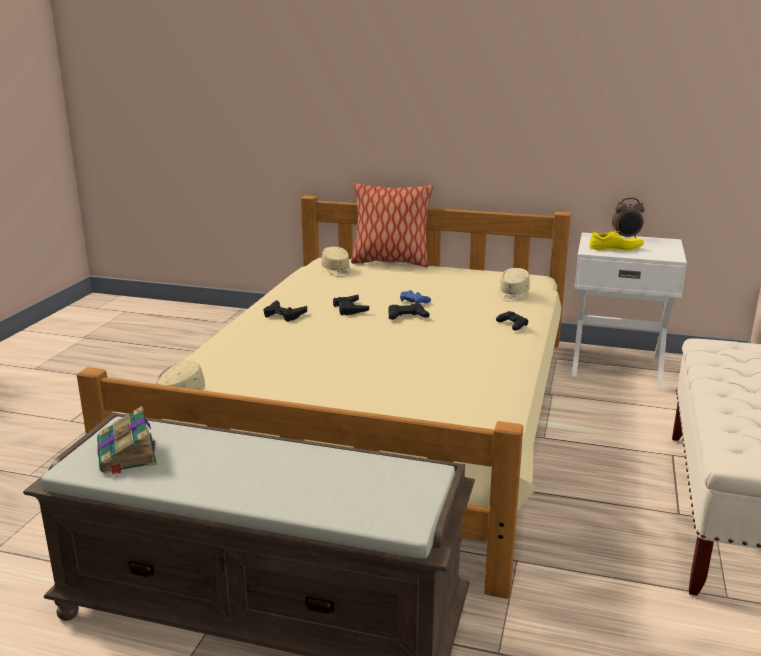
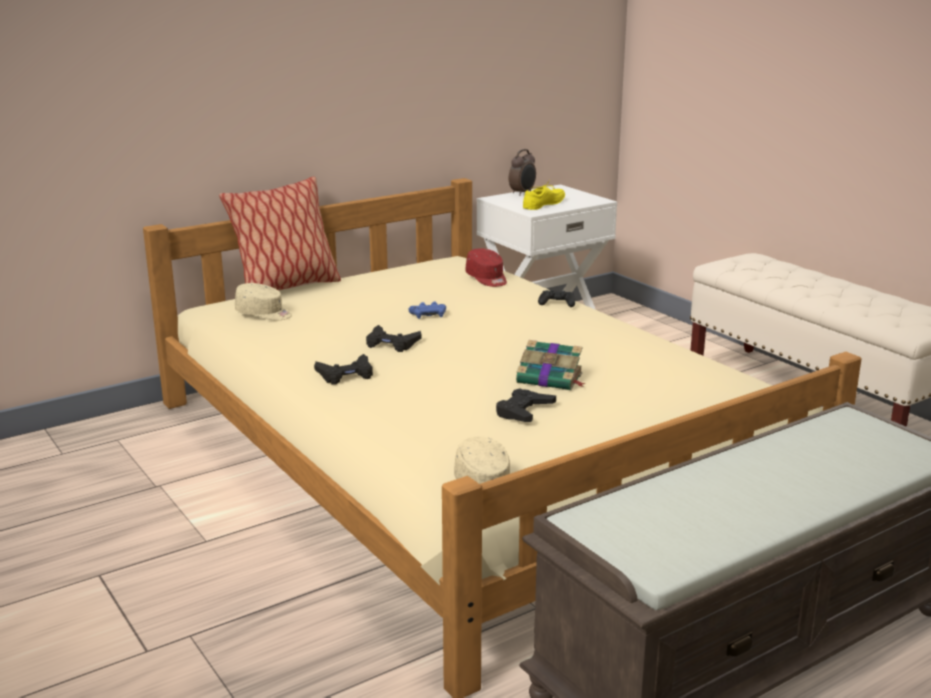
camera: 50 degrees left, 0 degrees up
book [97,406,157,476] -> book moved to [516,340,586,390]
black game controller [389,304,430,320] -> black game controller moved to [496,389,556,422]
beige cap [499,268,530,302] -> red cap [465,248,507,287]

